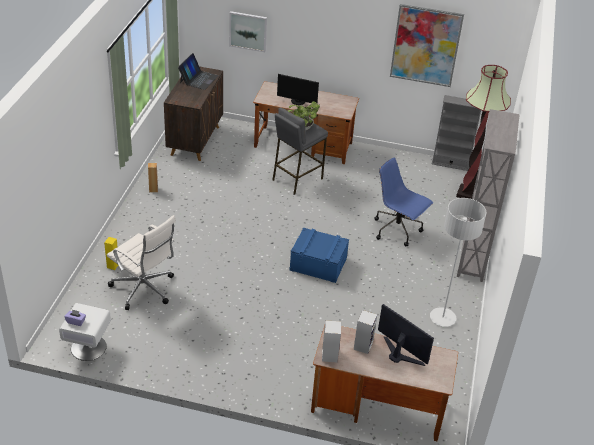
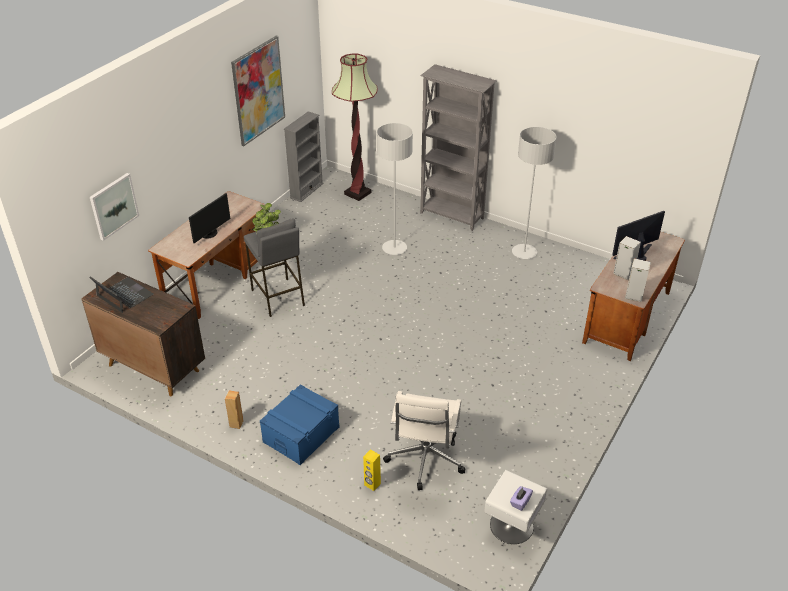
camera: 70 degrees left, 0 degrees up
white office chair [107,215,176,310] -> white office chair turned 135 degrees clockwise [383,391,465,490]
blue storage box [289,228,349,283] -> blue storage box moved to [260,384,339,465]
blue office chair [374,158,433,246] -> grey floor lamp [377,123,413,255]

